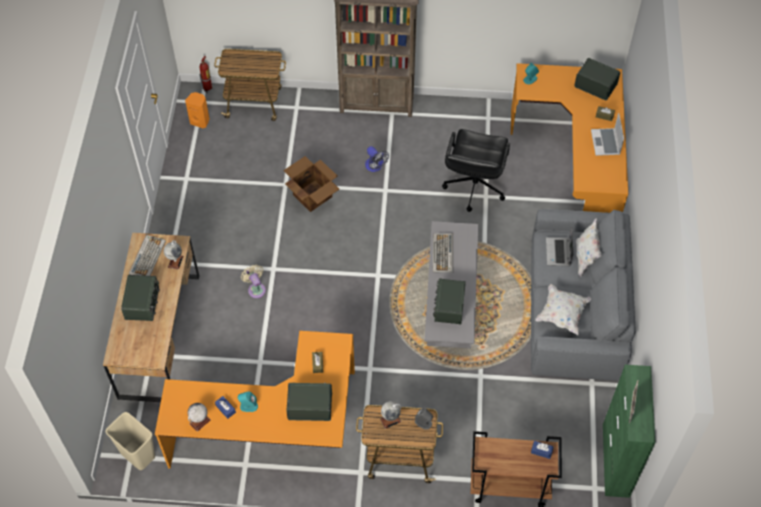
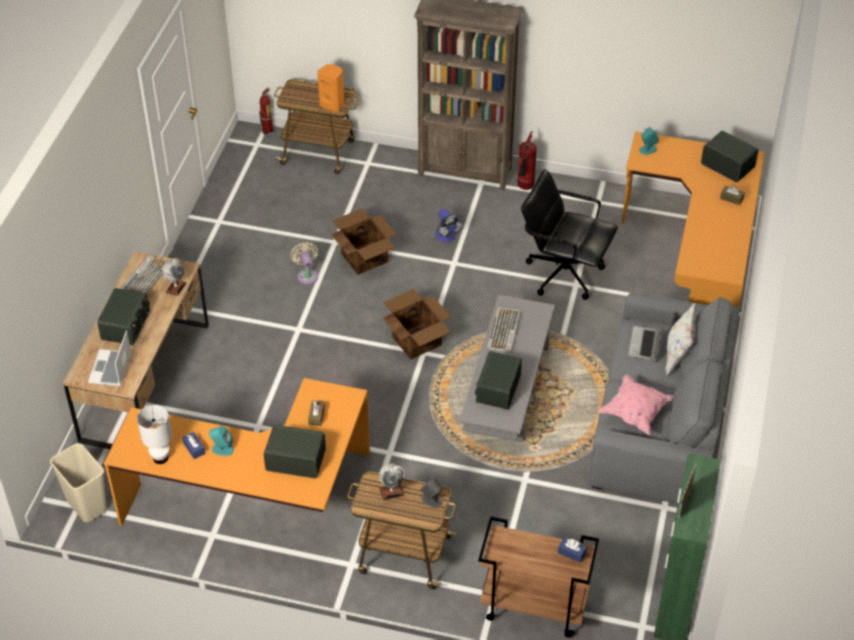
camera: 10 degrees right, 10 degrees down
orange speaker [185,92,210,128] -> orange speaker moved to [317,64,344,112]
globe [187,403,211,432] -> white table lamp [137,405,172,464]
beige fan [241,265,266,298] -> beige fan moved to [290,242,318,285]
black office chair [442,129,510,212] -> black office chair turned 90 degrees clockwise [521,169,618,300]
white pillow [535,284,591,335] -> pink pillow [598,375,674,435]
laptop [591,113,624,156] -> laptop moved to [88,330,132,386]
none -> cardboard box [383,289,451,359]
none -> fire extinguisher [518,131,537,190]

